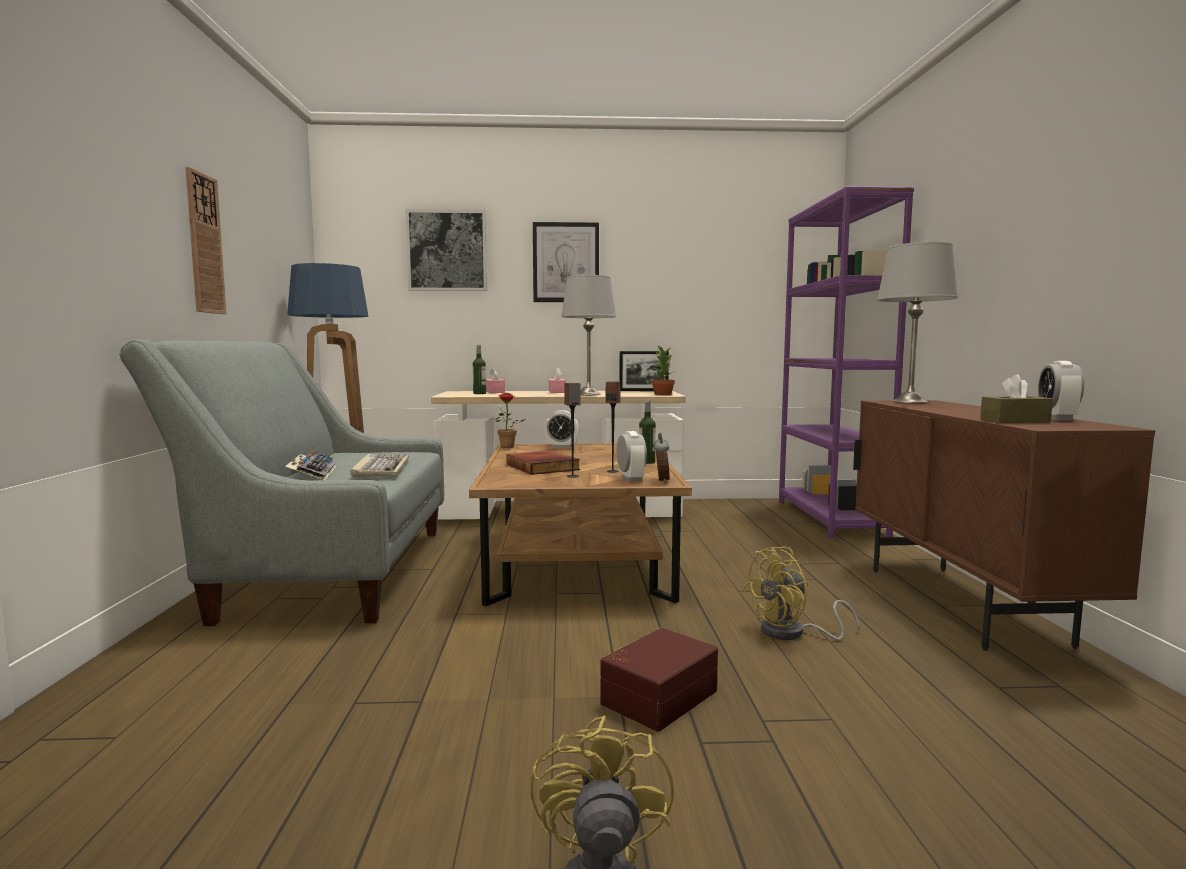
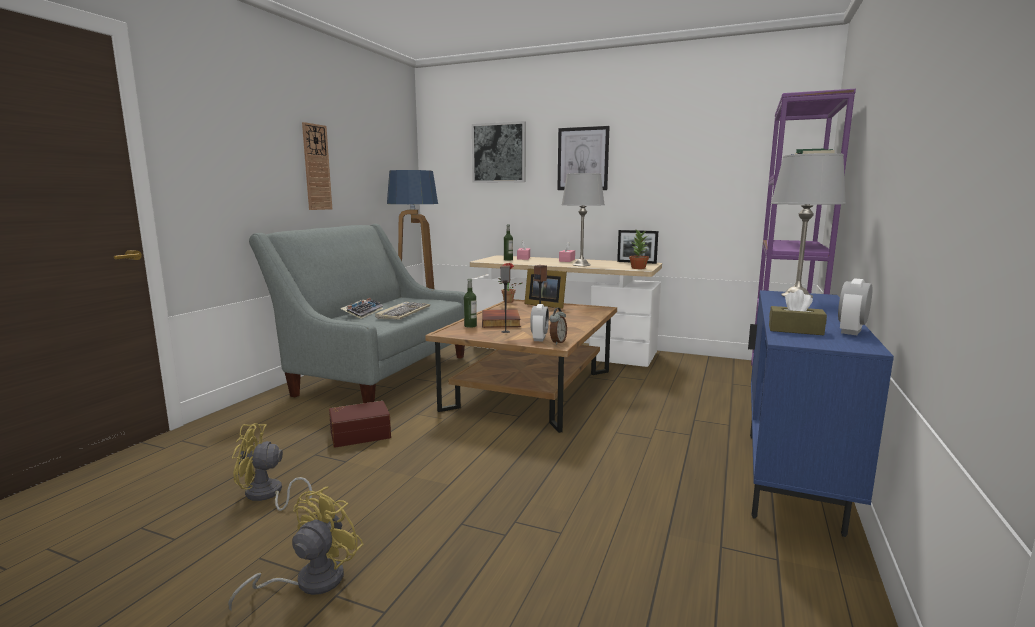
camera: 25 degrees right, 5 degrees up
alarm clock [545,410,579,448] -> picture frame [524,268,567,309]
brown storage box [600,628,718,732] -> brown storage box moved to [329,401,391,448]
bottle [639,400,656,464] -> bottle moved to [464,279,477,328]
yellow fan [742,547,859,641] -> yellow fan moved to [232,423,312,511]
brown cabinet [853,400,1155,651] -> blue cabinet [748,290,894,537]

